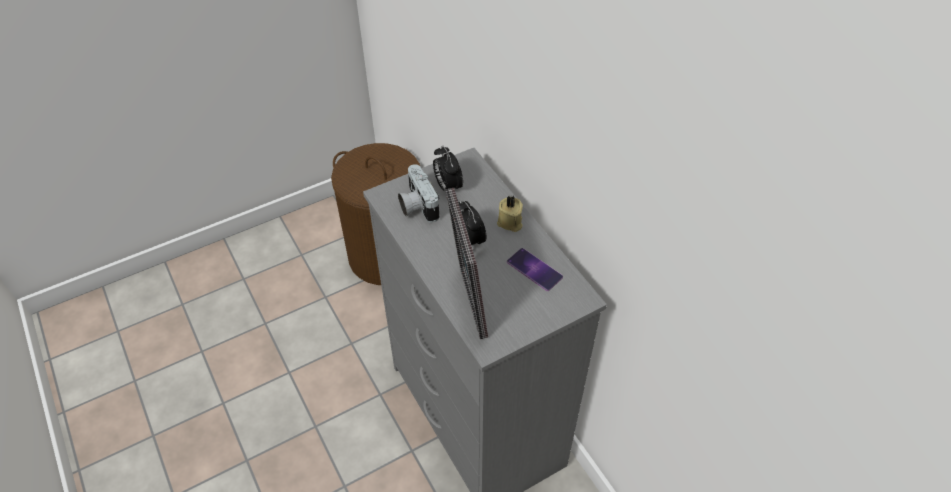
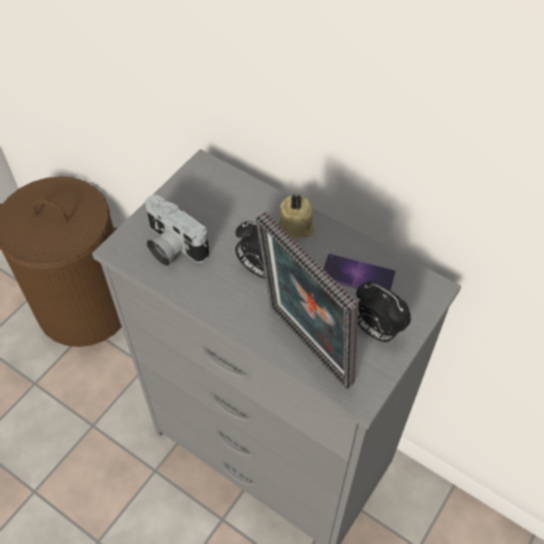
camera: 25 degrees left, 5 degrees up
alarm clock [433,145,463,190] -> alarm clock moved to [356,282,411,343]

